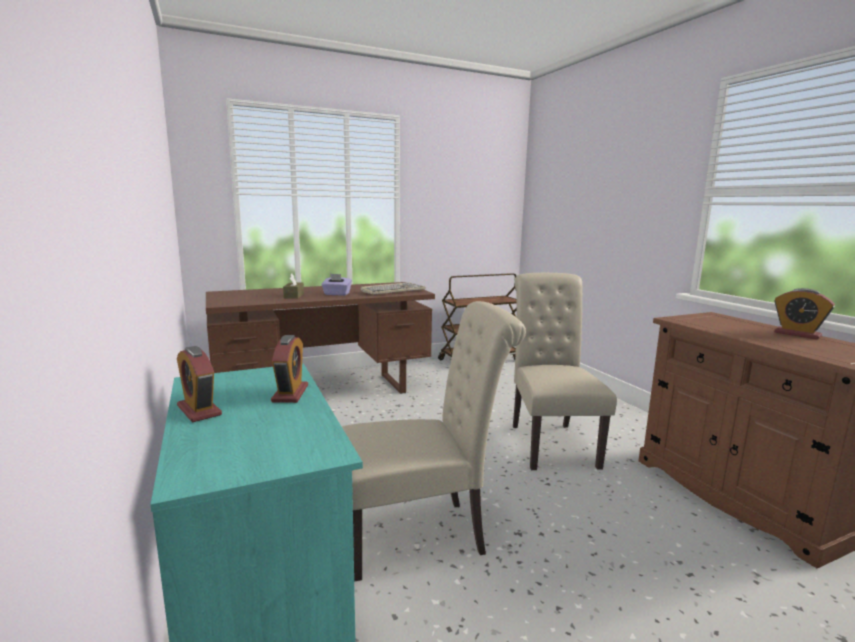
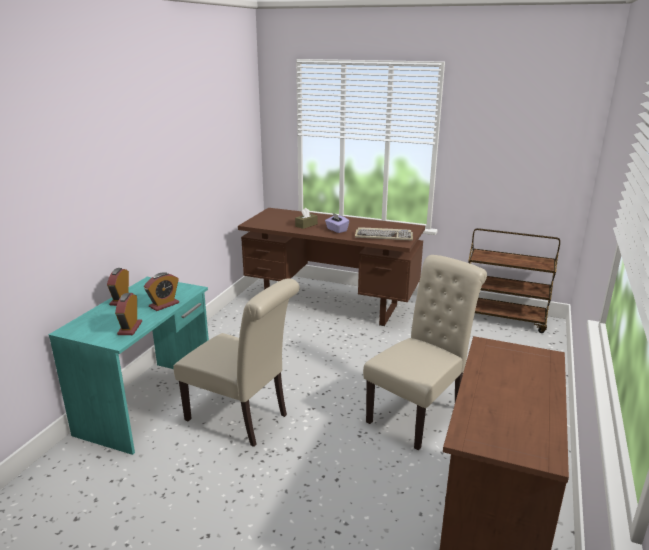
camera: 45 degrees right, 10 degrees up
alarm clock [774,288,835,339] -> alarm clock moved to [115,293,142,335]

